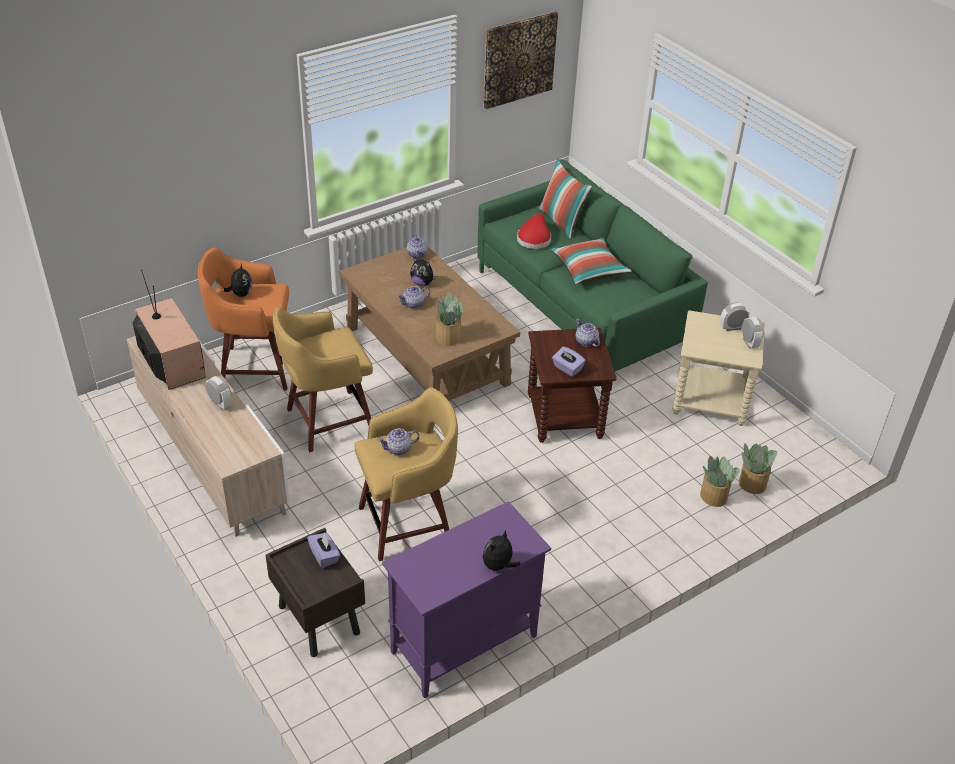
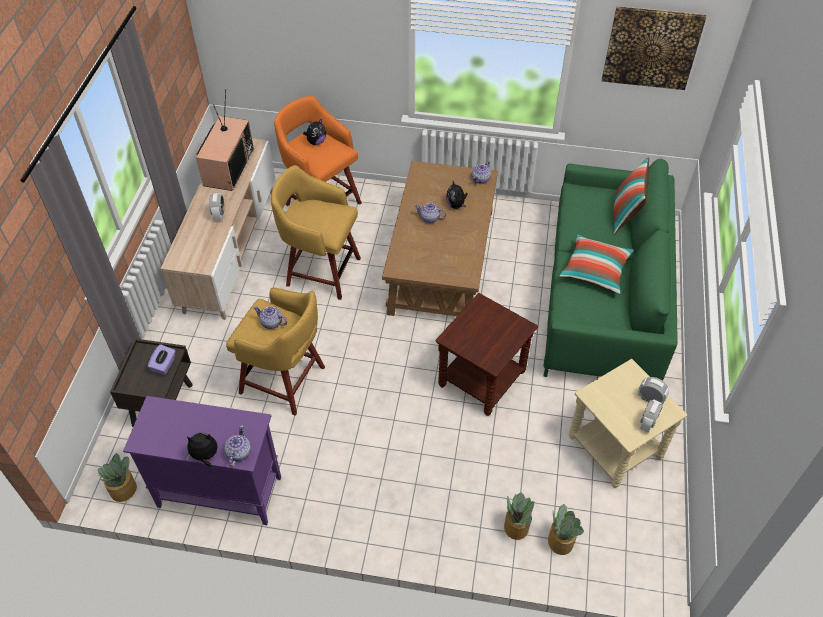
camera: 45 degrees right, 10 degrees up
potted plant [436,292,463,346] -> potted plant moved to [98,453,137,502]
red hat [517,213,551,249] -> none
purple tissue box [552,347,586,377] -> none
teapot [576,319,600,347] -> teapot moved to [224,425,251,467]

